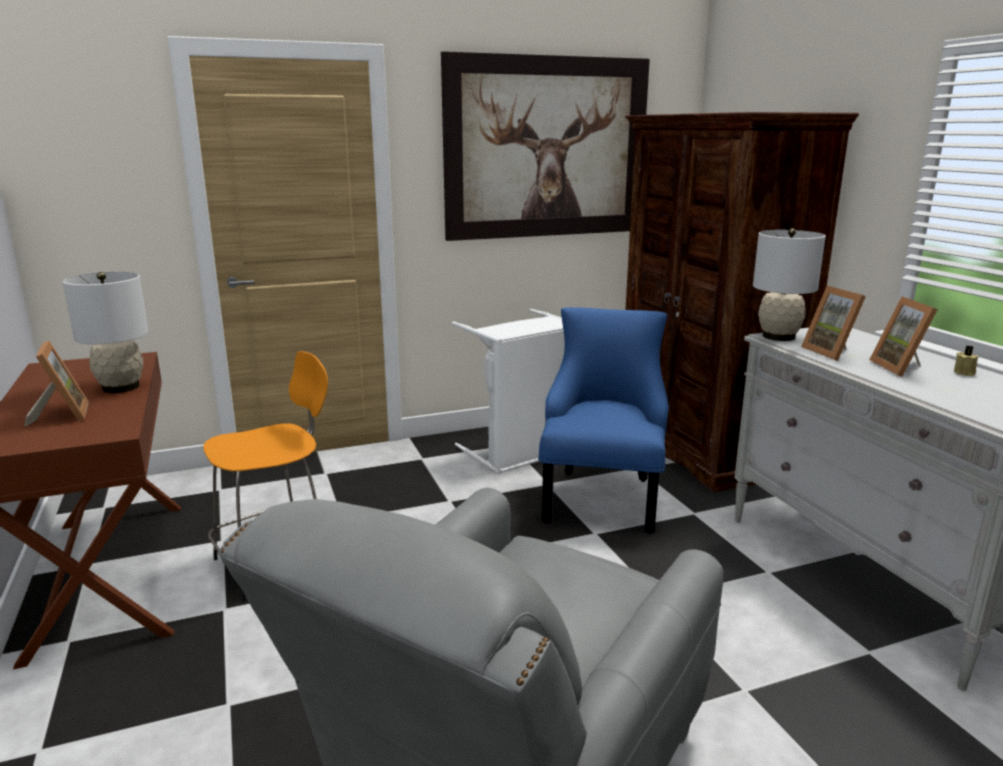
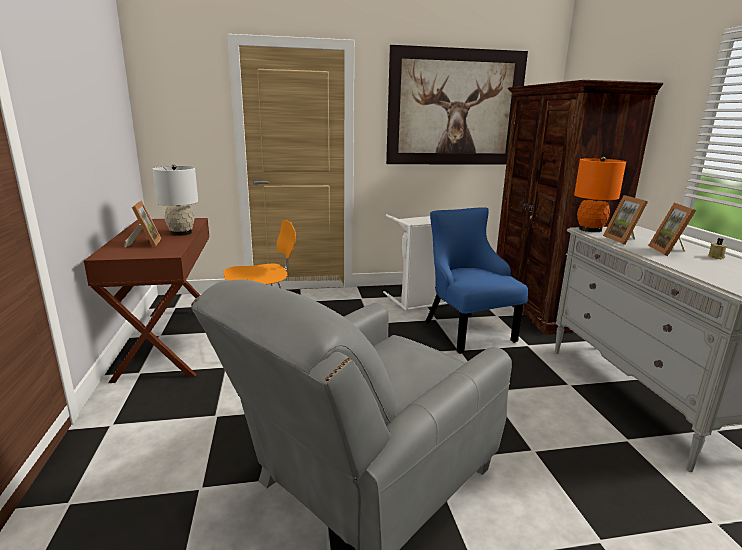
camera: 10 degrees right, 0 degrees up
blue chair [538,307,669,534] -> blue chair turned 45 degrees counterclockwise [425,207,528,354]
white table lamp [753,228,826,341] -> orange table lamp [574,157,626,232]

